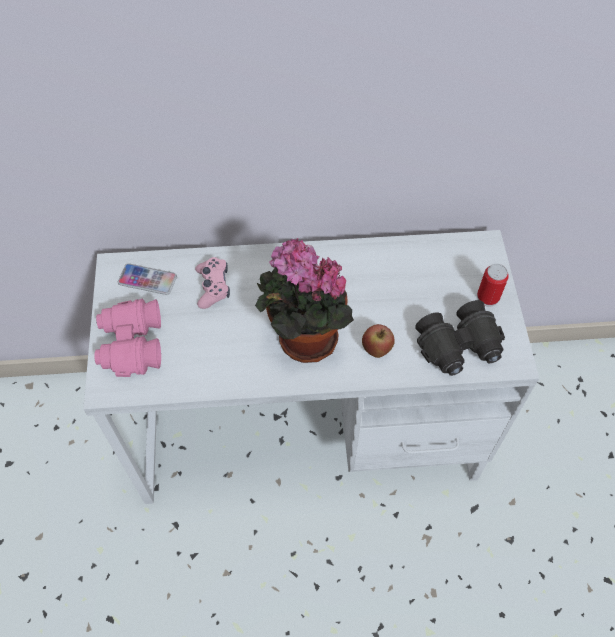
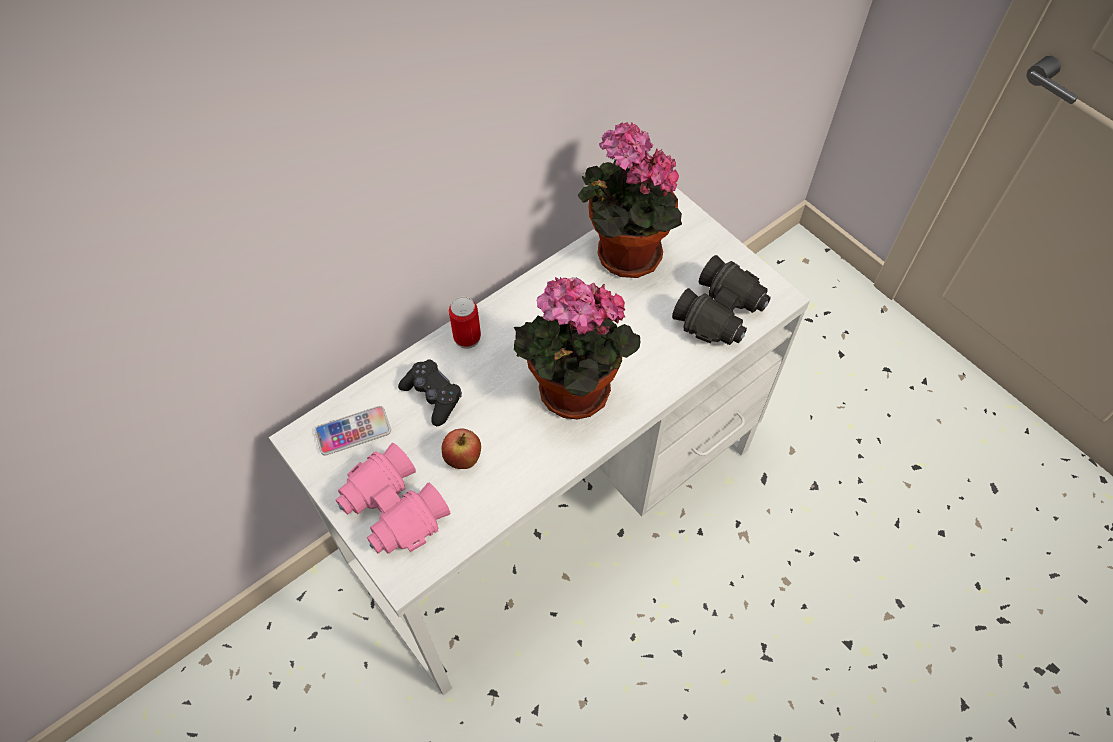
camera: 35 degrees left, 0 degrees up
pink game controller [195,257,230,309] -> black game controller [398,359,462,426]
apple [362,324,395,358] -> apple moved to [442,429,481,469]
can [477,264,509,307] -> can moved to [449,297,481,349]
none -> potted plant [577,122,682,278]

